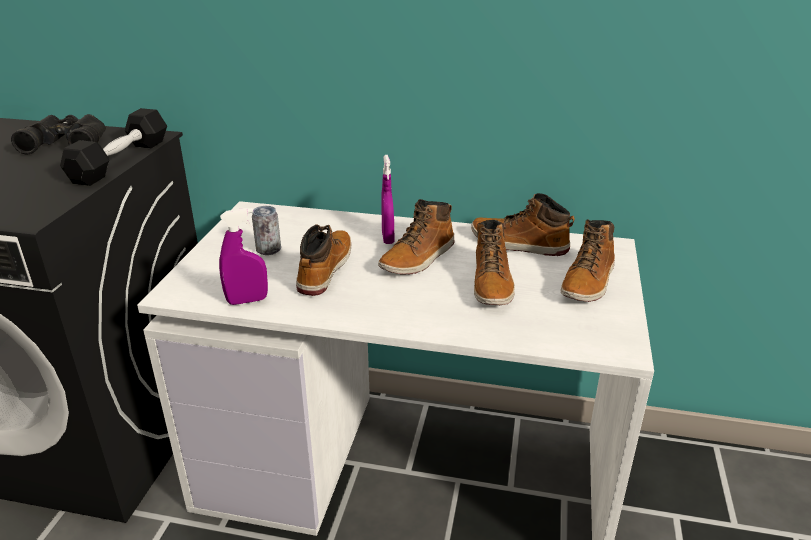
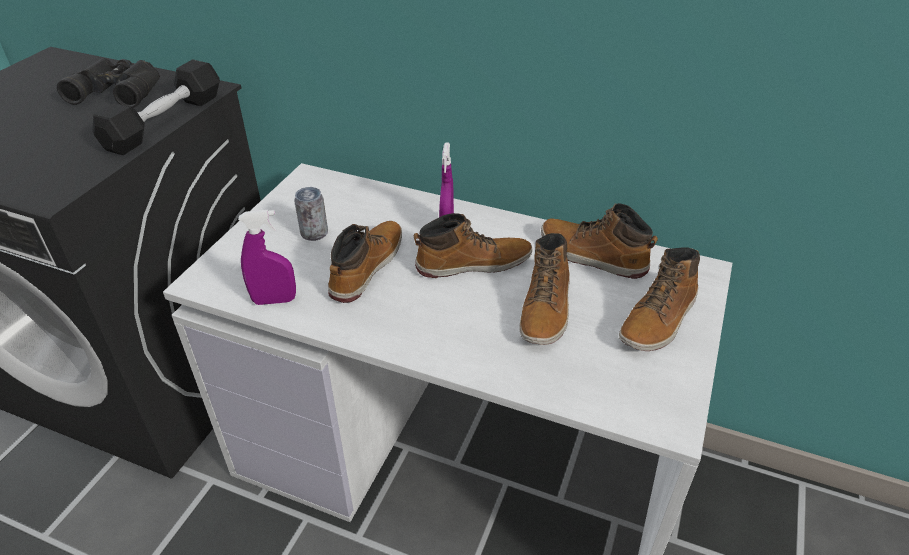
camera: 10 degrees right, 10 degrees up
boot [378,199,455,275] -> boot turned 150 degrees counterclockwise [414,213,532,278]

